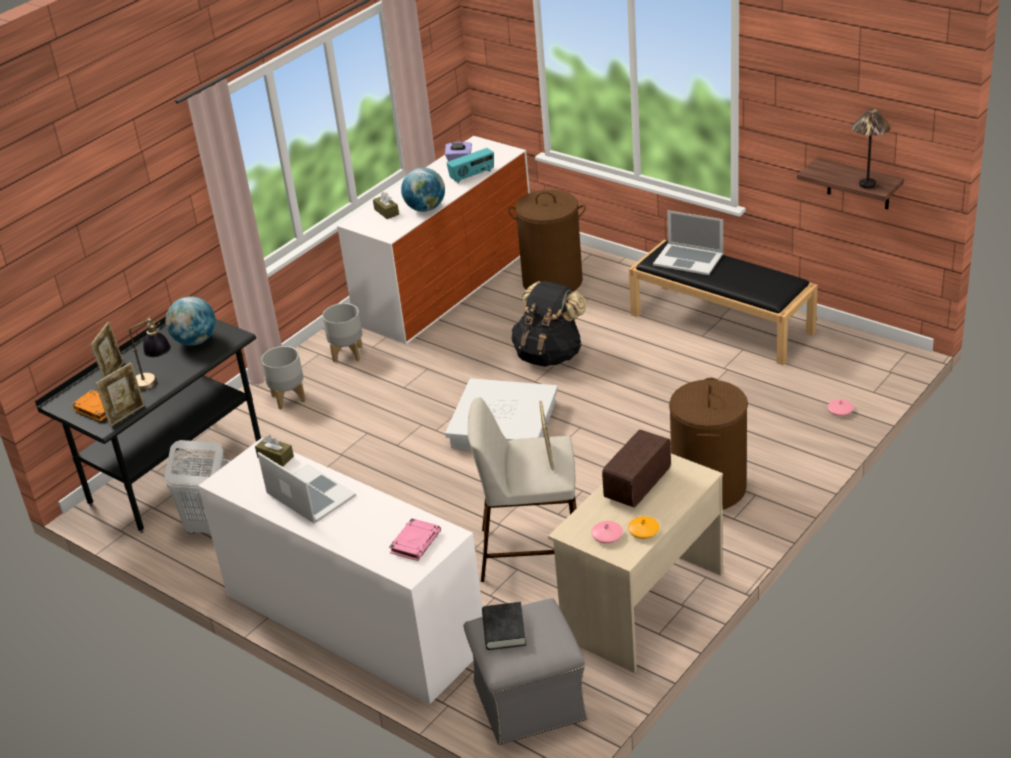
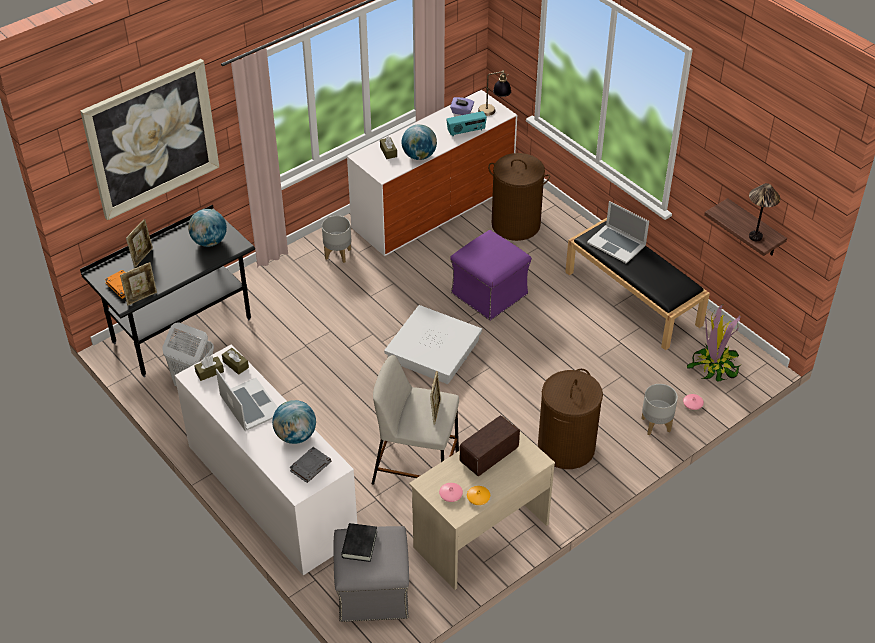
camera: 10 degrees right, 10 degrees up
table lamp [129,317,171,390] -> table lamp moved to [478,69,511,116]
grey planter [261,346,306,409] -> grey planter moved to [641,384,678,436]
pink book [389,518,441,561] -> grey book [289,447,331,483]
black backpack [512,281,587,367] -> purple ottoman [450,230,532,321]
none -> picture [80,59,219,220]
none -> brown tissue box [194,356,224,381]
none -> globe [272,400,316,444]
none -> potted plant [687,304,742,382]

